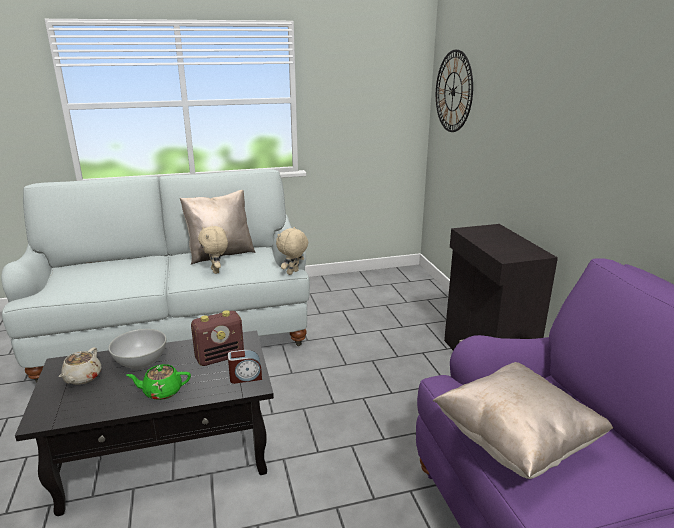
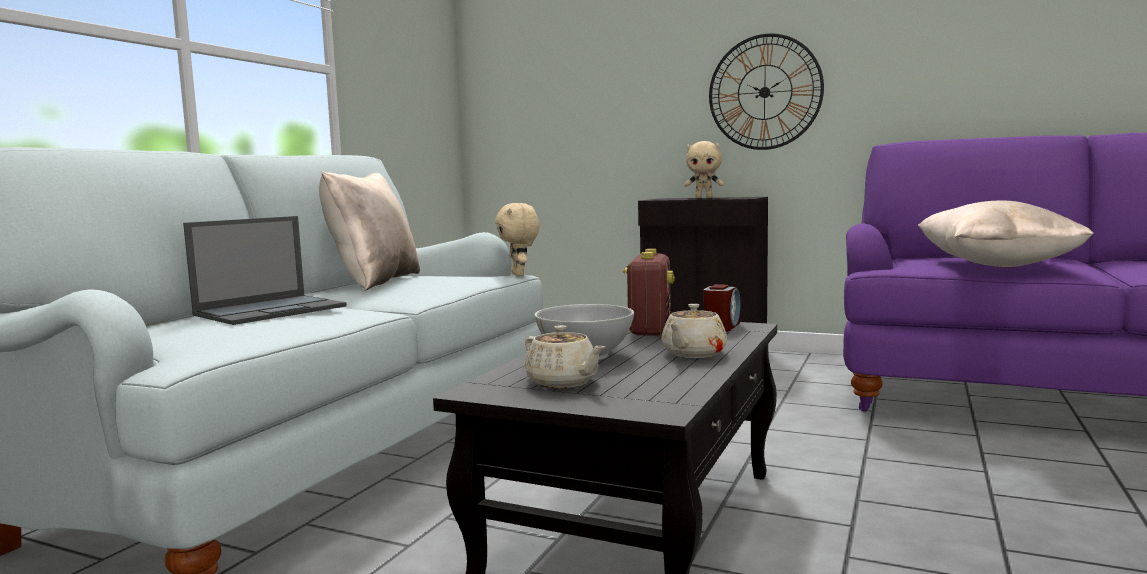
camera: 50 degrees left, 15 degrees down
green teapot [126,364,191,400] -> beige teapot [661,304,727,358]
beige plush toy [198,226,228,274] -> beige plush toy moved to [684,141,724,198]
wall clock [436,49,473,132] -> wall clock moved to [709,33,824,150]
none -> laptop [183,216,347,325]

